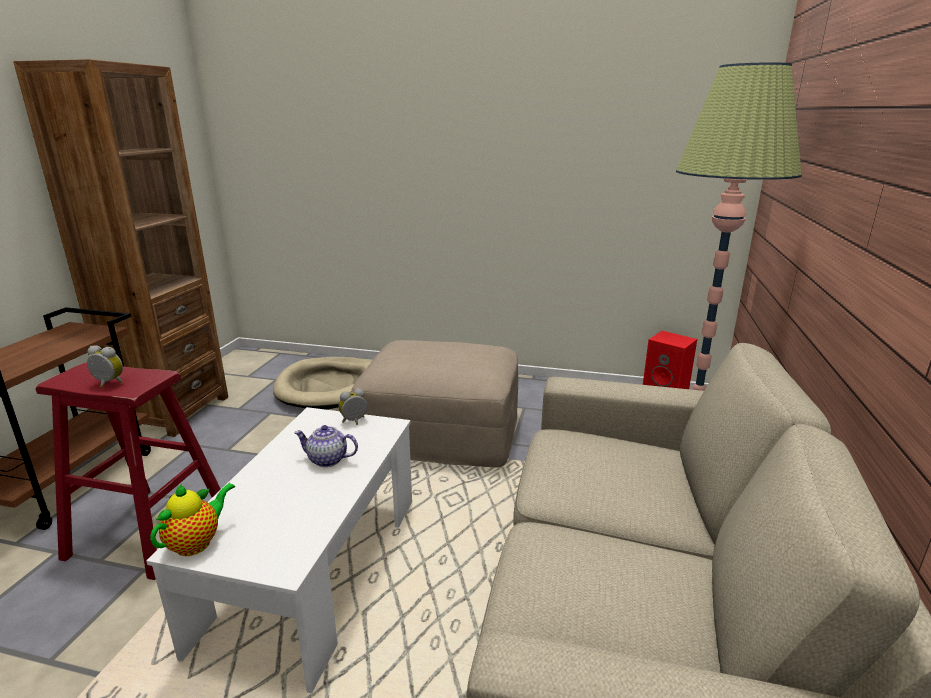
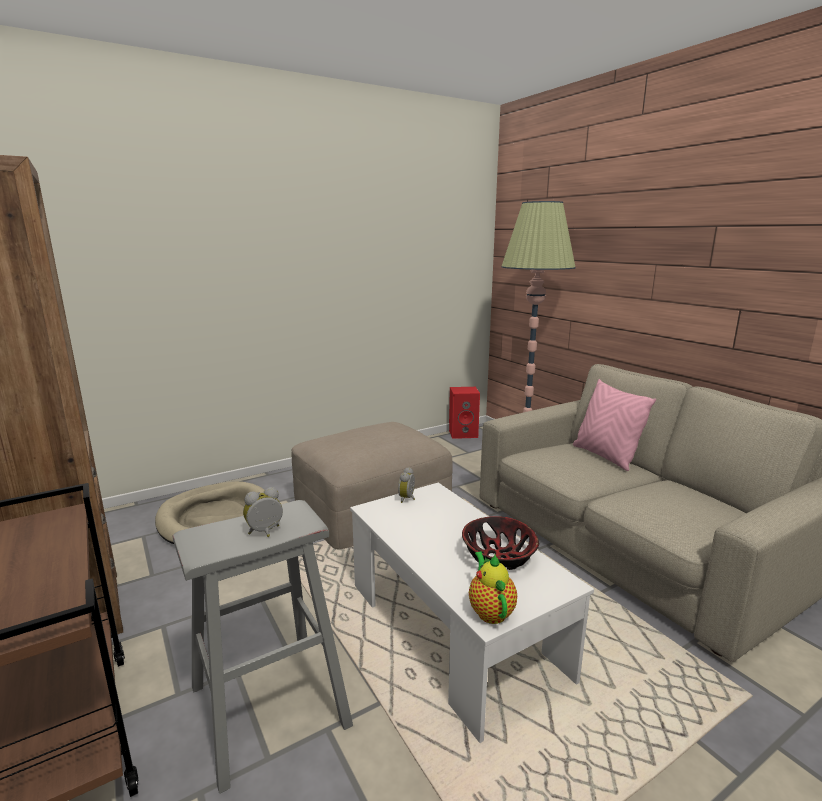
camera: 45 degrees left, 5 degrees down
red stool [35,362,221,580] -> grey stool [172,500,353,794]
teapot [294,425,358,467] -> none
none -> bowl [462,516,539,570]
none -> pink pillow [573,379,656,471]

